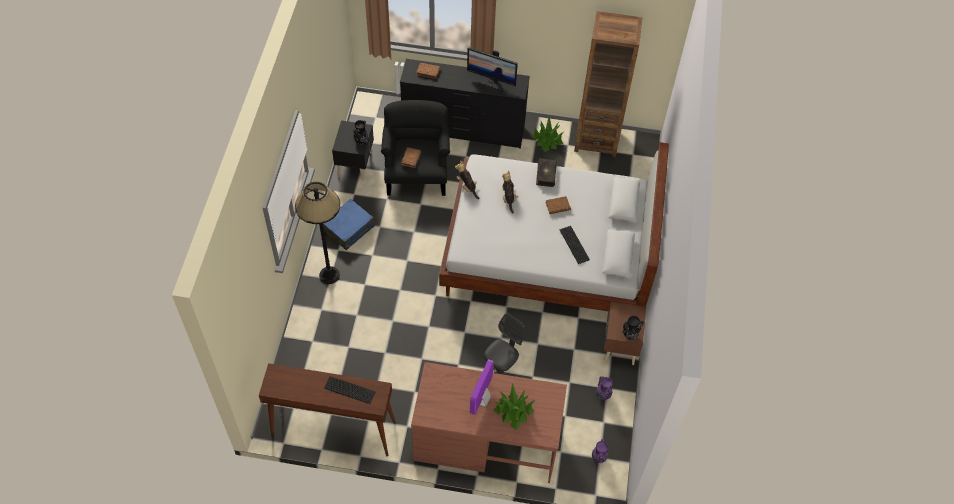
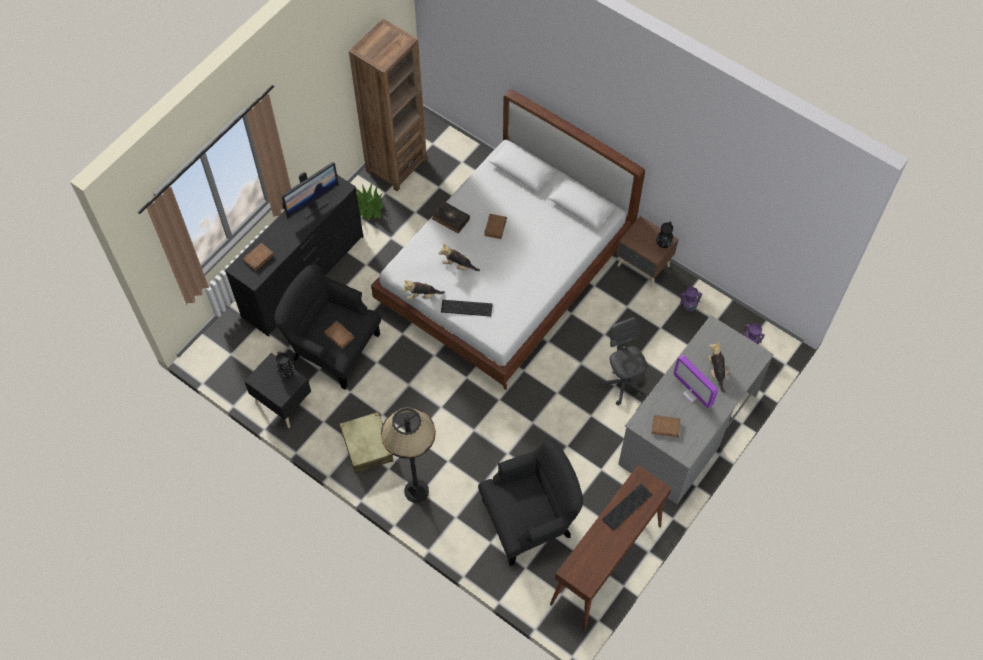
camera: 60 degrees left, 5 degrees up
blue suitcase [323,199,375,250] -> beige suitcase [340,412,393,473]
brown desk [411,362,567,483] -> grey desk [618,315,774,504]
potted plant [494,383,535,430] -> plush toy [708,341,729,393]
keyboard [560,226,590,264] -> keyboard moved to [441,300,493,316]
none -> black armchair [478,439,583,566]
none -> brown book [652,415,681,437]

